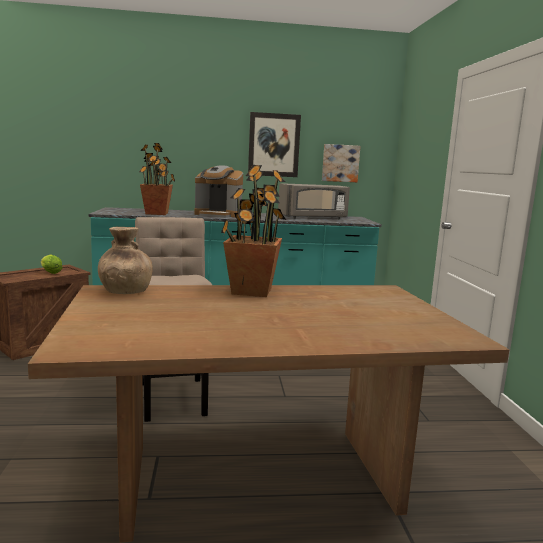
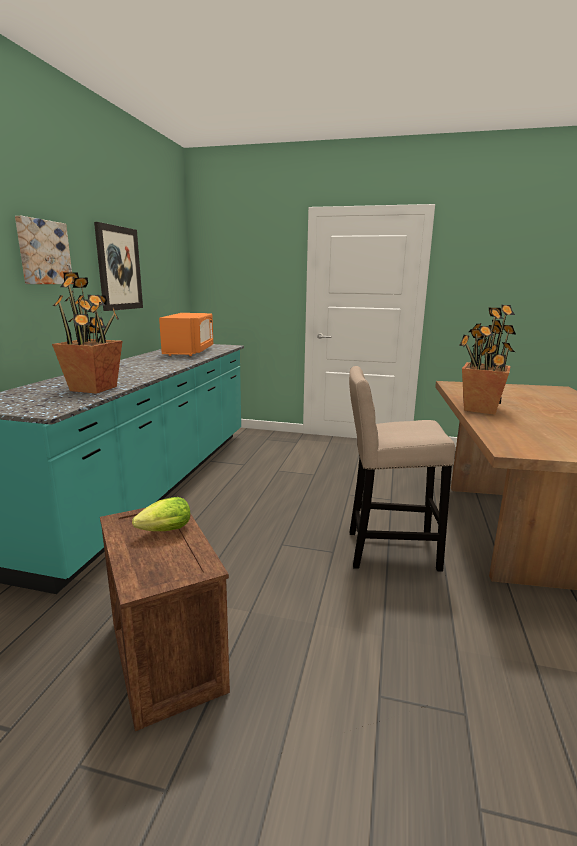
camera: 70 degrees left, 5 degrees up
brown vase [98,227,152,294] -> none
coffee machine [195,166,243,218] -> none
grey microwave [278,183,350,219] -> orange microwave [159,313,213,356]
picture [322,144,361,182] -> picture moved to [15,216,73,284]

